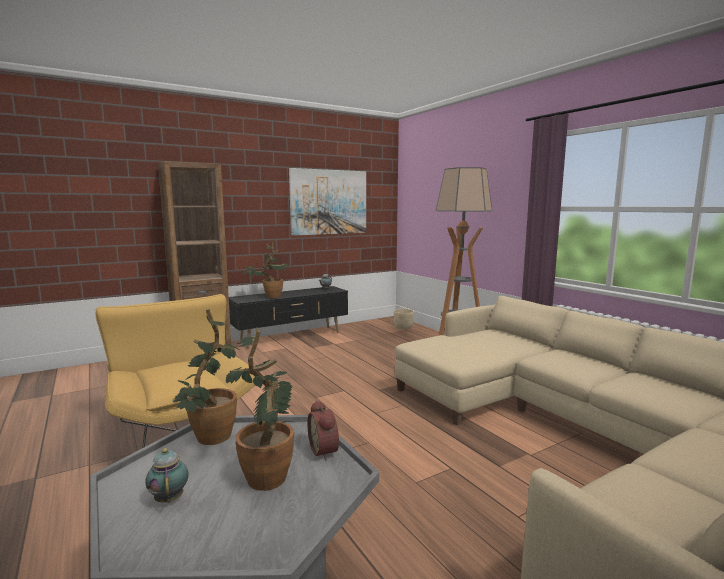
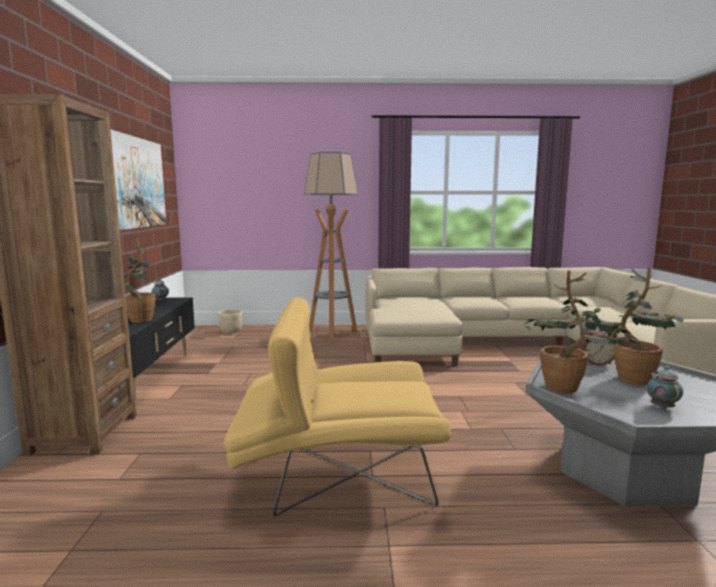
camera: 60 degrees left, 0 degrees up
teapot [145,448,189,502] -> teapot turned 90 degrees clockwise [647,366,683,409]

